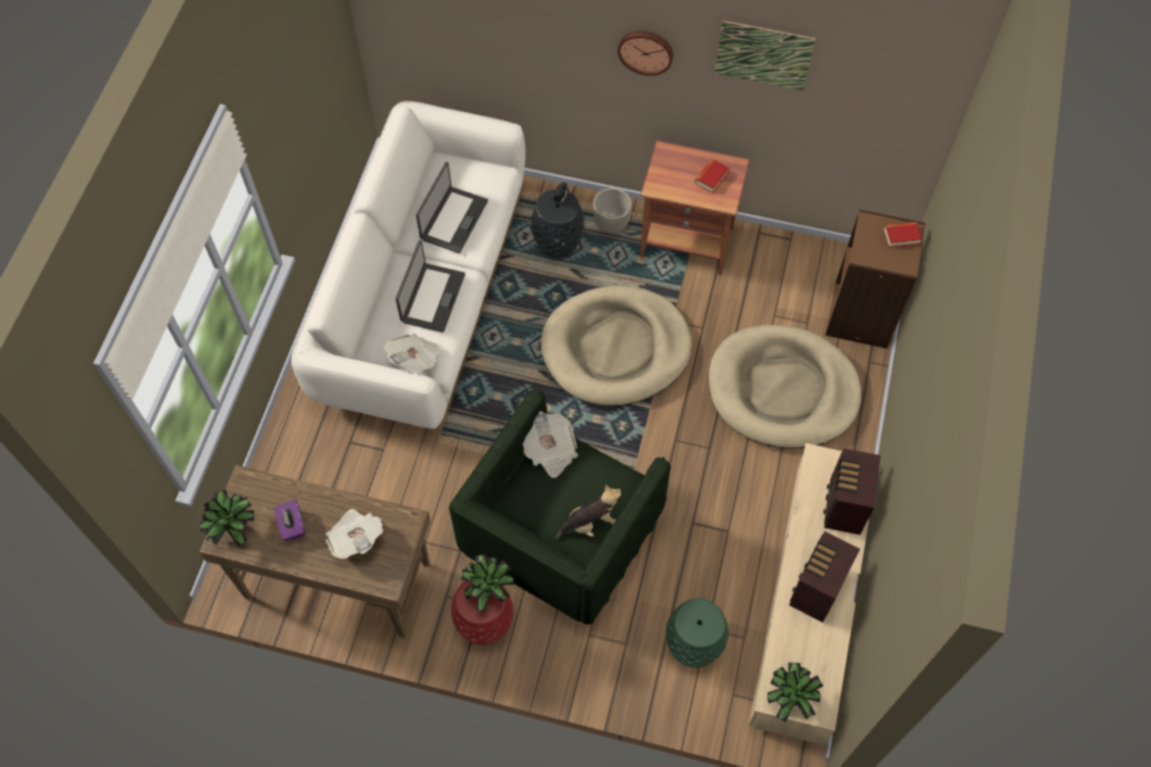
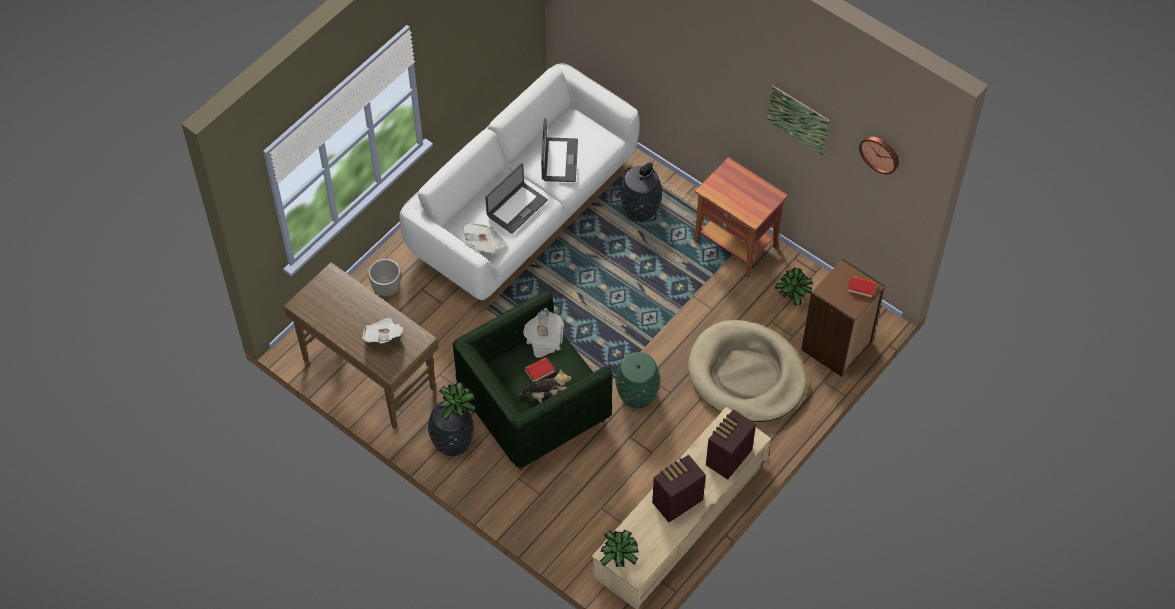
camera: 25 degrees right, 5 degrees down
potted plant [200,490,254,547] -> potted plant moved to [775,267,813,306]
purple tissue box [275,499,305,541] -> none
laptop [416,162,488,253] -> laptop turned 45 degrees counterclockwise [541,118,578,182]
red stool [451,581,513,645] -> black stool [428,402,474,456]
beige dog bed [541,286,692,406] -> none
grey planter [593,188,632,233] -> grey planter moved to [368,259,401,296]
wall clock [618,31,673,76] -> wall clock moved to [859,136,899,174]
green stool [666,598,729,667] -> green stool moved to [615,352,660,408]
book [695,159,729,193] -> book moved to [525,357,555,382]

